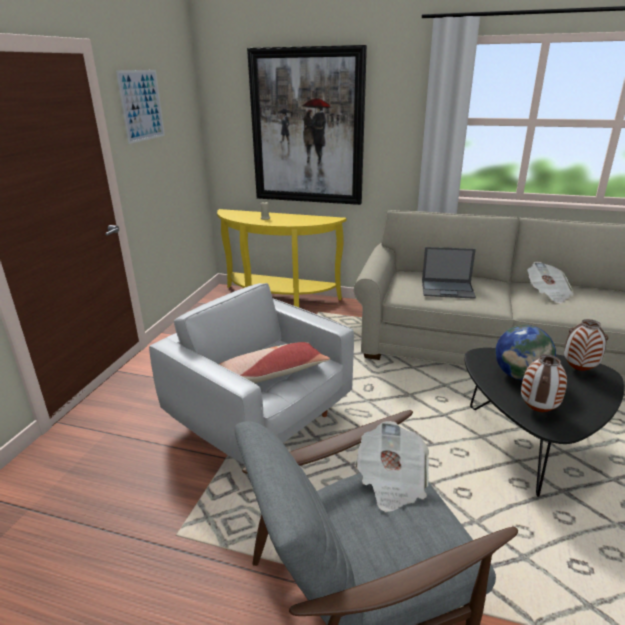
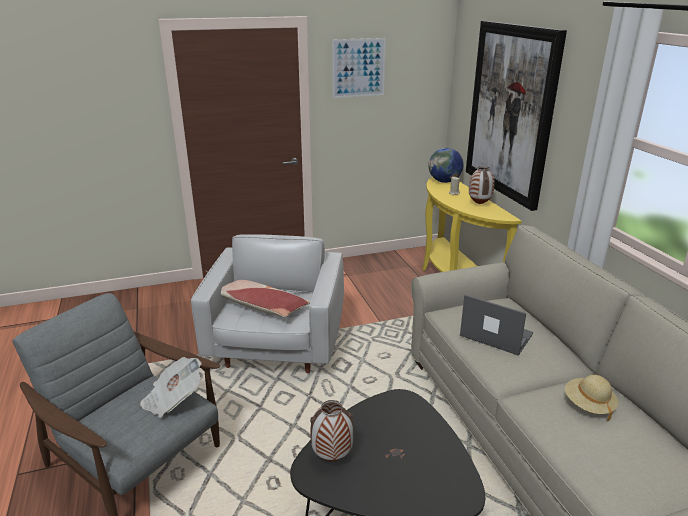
camera: 55 degrees right, 0 degrees up
laptop [422,247,476,299] -> laptop turned 150 degrees clockwise [460,295,533,356]
globe [495,325,556,381] -> globe moved to [429,148,463,183]
newspaper [527,261,574,304] -> beige hat [565,375,618,421]
vase [564,319,608,371] -> vase moved to [469,166,495,204]

